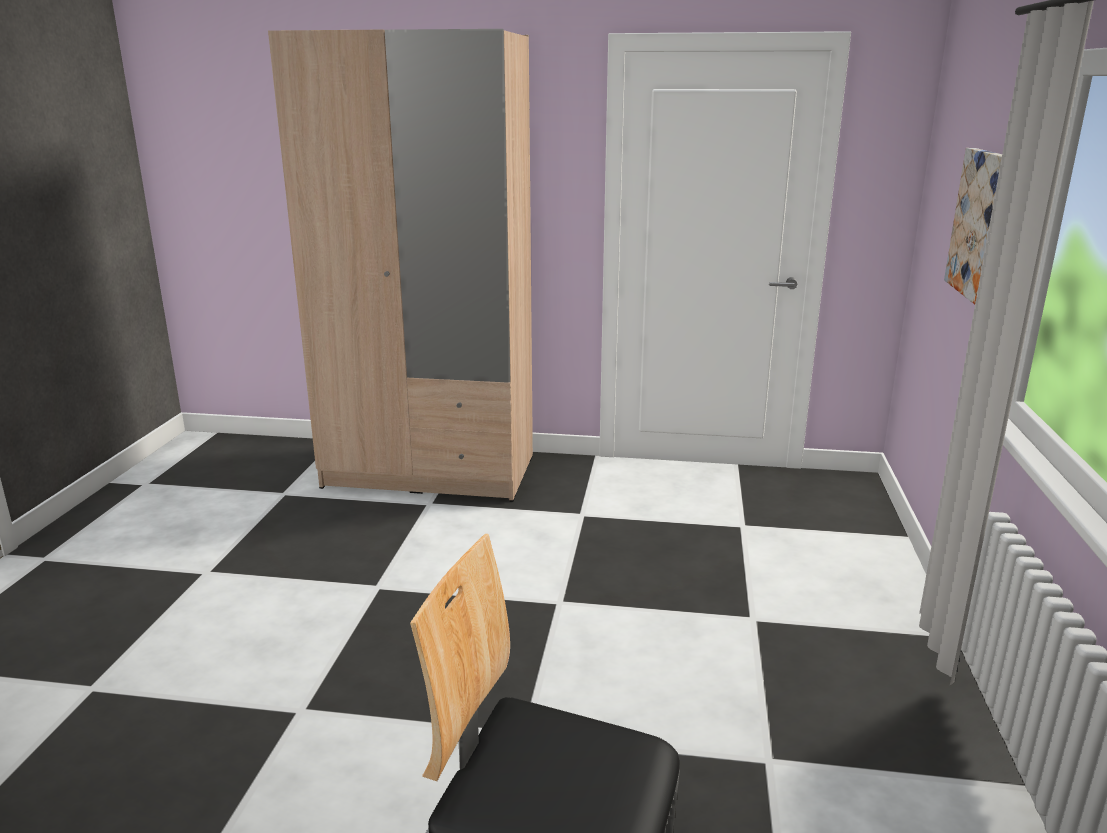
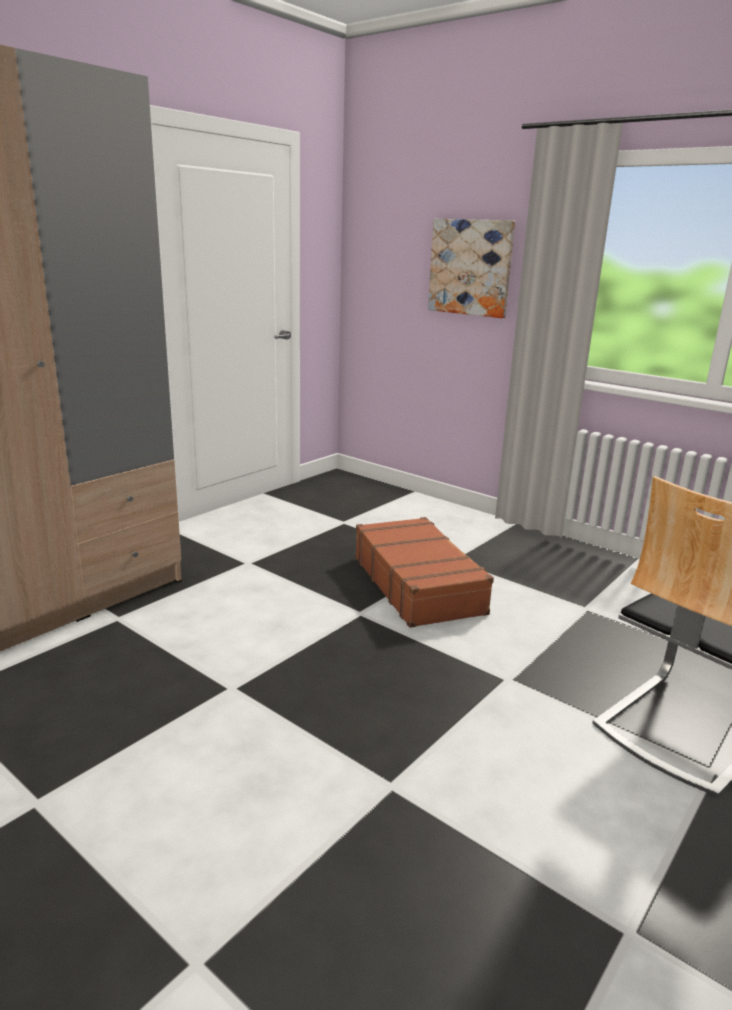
camera: 60 degrees left, 0 degrees up
none -> brown suitcase [355,517,494,628]

